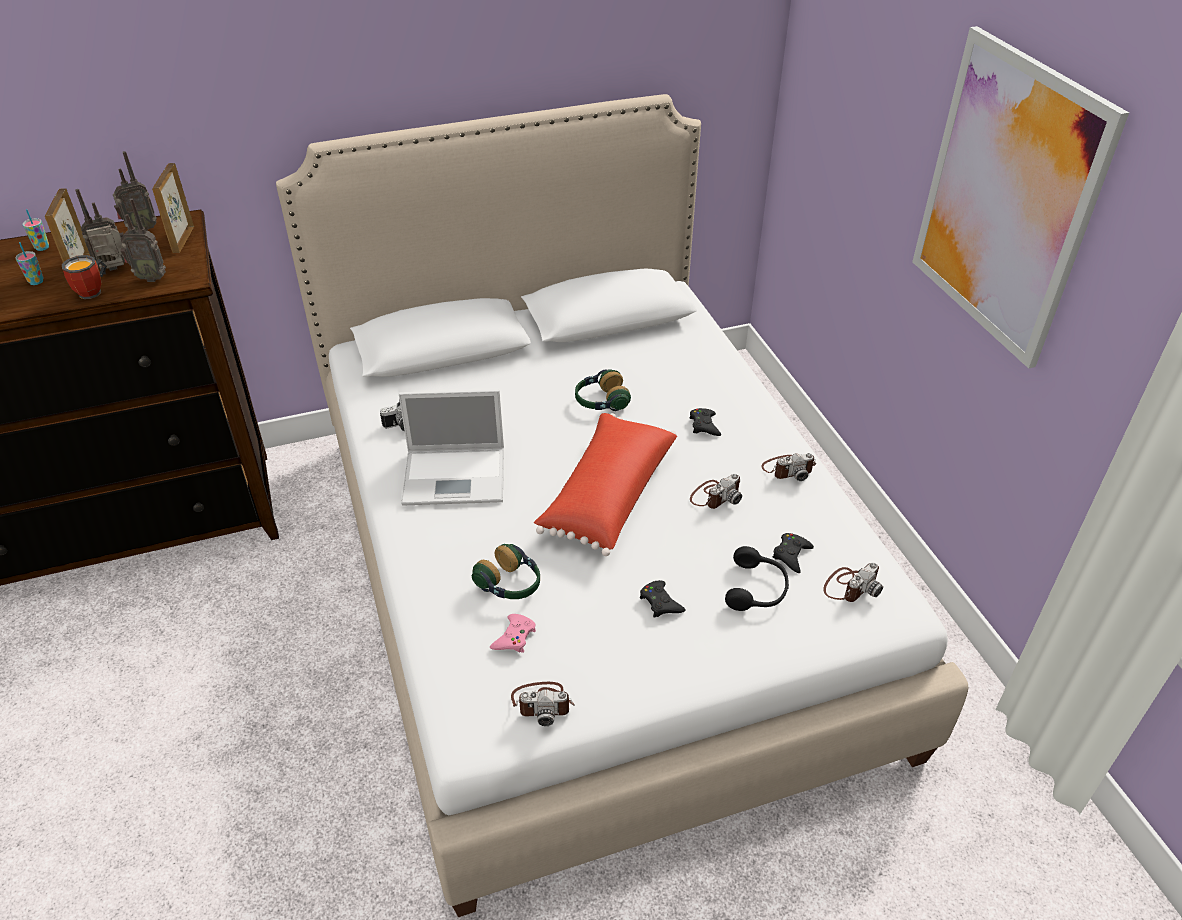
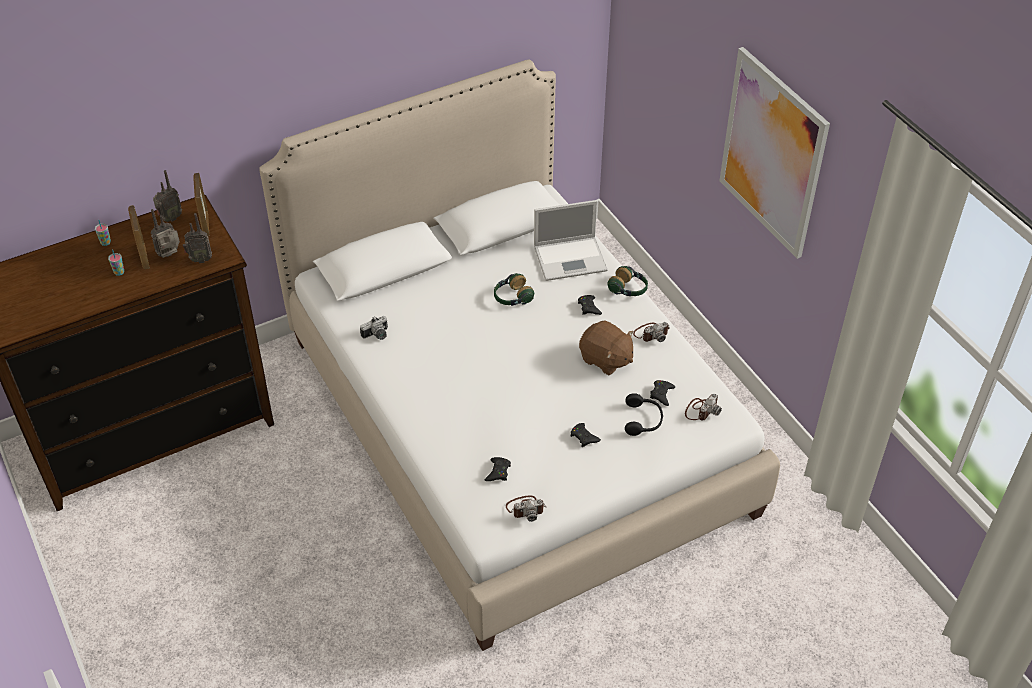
camera: 10 degrees left, 5 degrees up
mug [62,255,107,299] -> none
laptop [399,389,504,505] -> laptop moved to [534,200,608,281]
headphones [472,544,540,599] -> headphones moved to [607,266,648,296]
pink game controller [490,614,536,653] -> black game controller [485,457,511,481]
red pillow [534,413,677,556] -> none
camera [690,474,742,509] -> brown plush toy [579,321,633,375]

